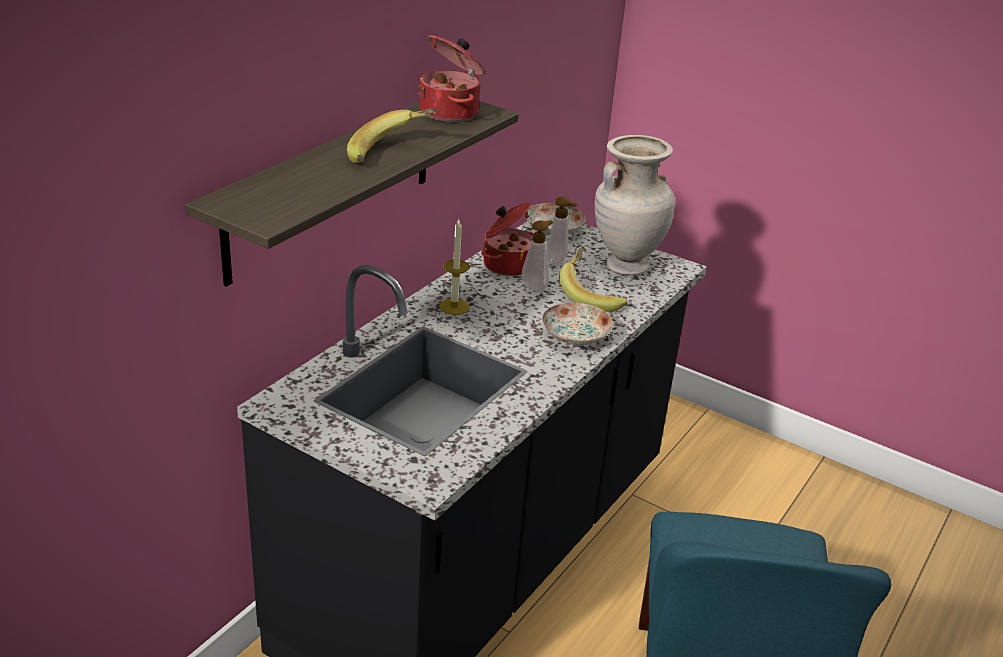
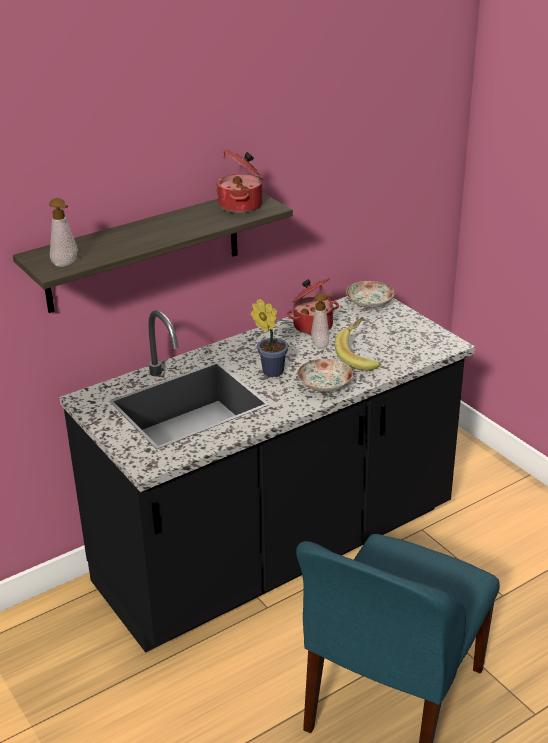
camera: 25 degrees right, 0 degrees up
banana [347,109,438,163] -> none
candle [439,220,470,315] -> none
soap dispenser [547,197,578,266] -> soap dispenser moved to [49,198,78,267]
beige vase [595,135,675,275] -> none
none -> potted plant [251,299,288,377]

